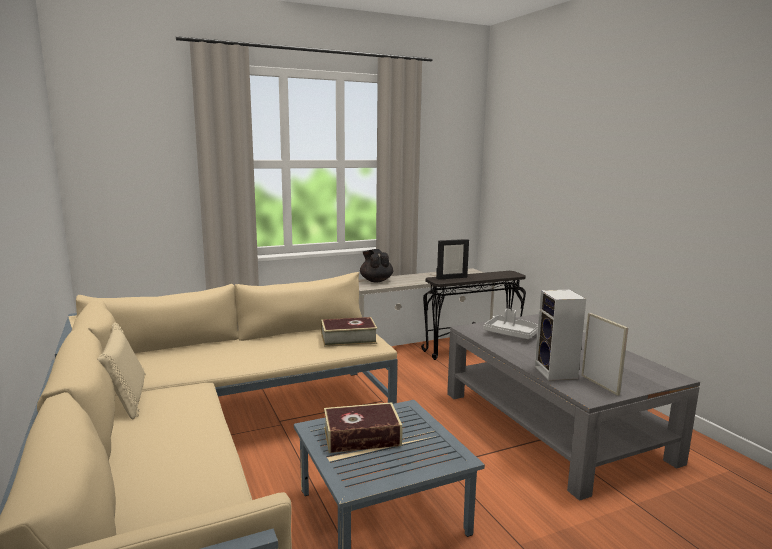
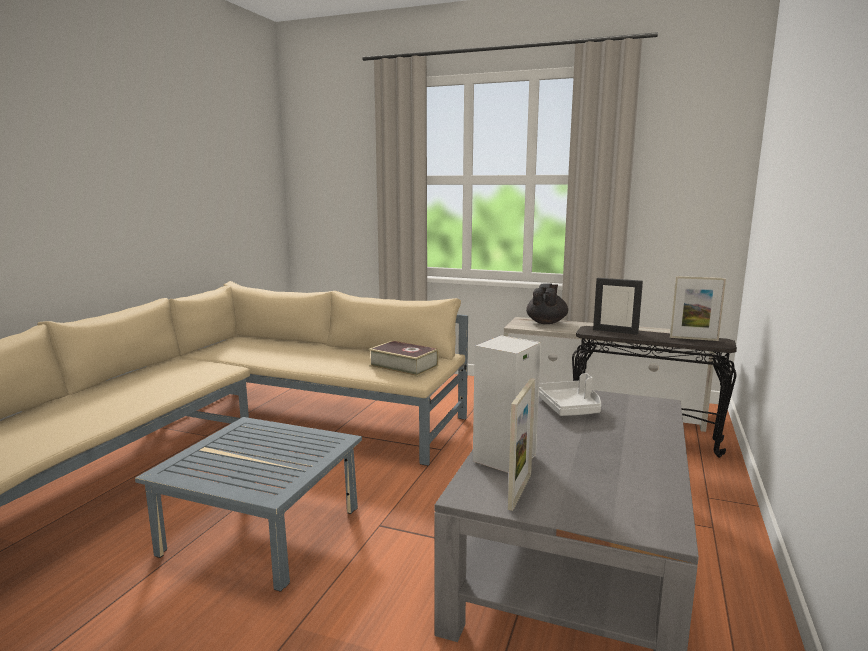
camera: 45 degrees right, 0 degrees up
beige pillow [97,322,146,419] -> none
book [324,402,402,453] -> none
none -> picture frame [670,276,726,341]

